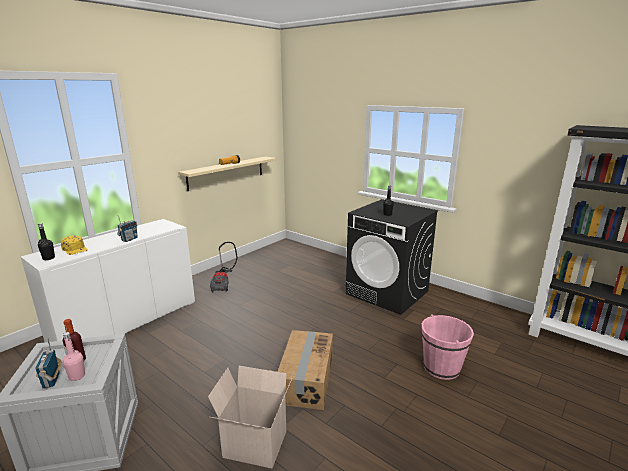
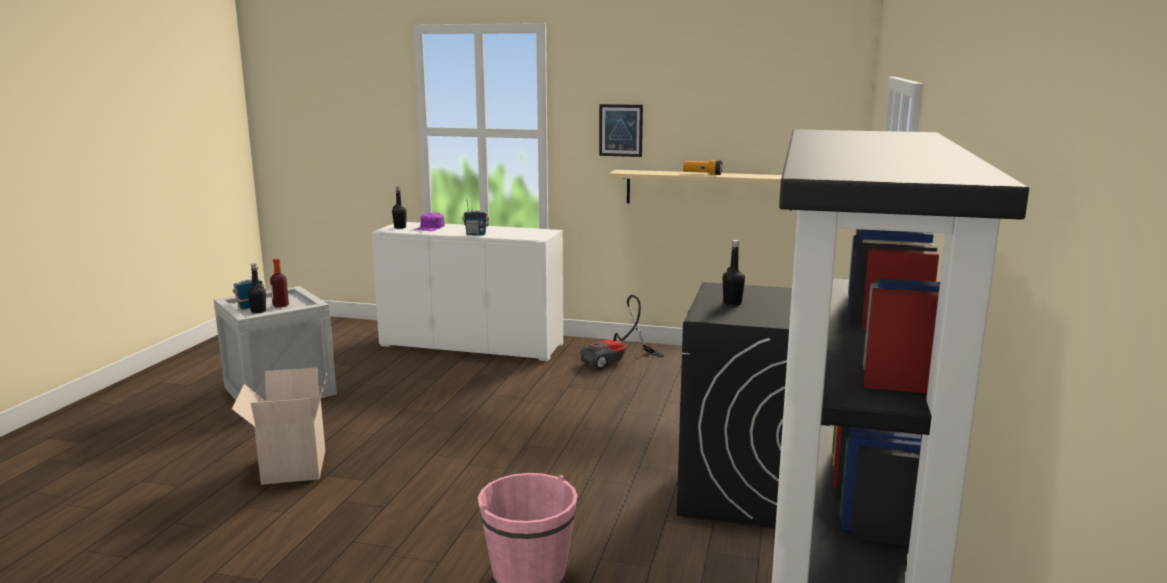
camera: 65 degrees right, 5 degrees down
yellow cap [61,235,88,255] -> purple cap [415,213,445,231]
pink bottle [62,332,85,381] -> black bottle [248,263,266,313]
cardboard box [278,330,333,410] -> none
none -> picture [599,104,643,157]

